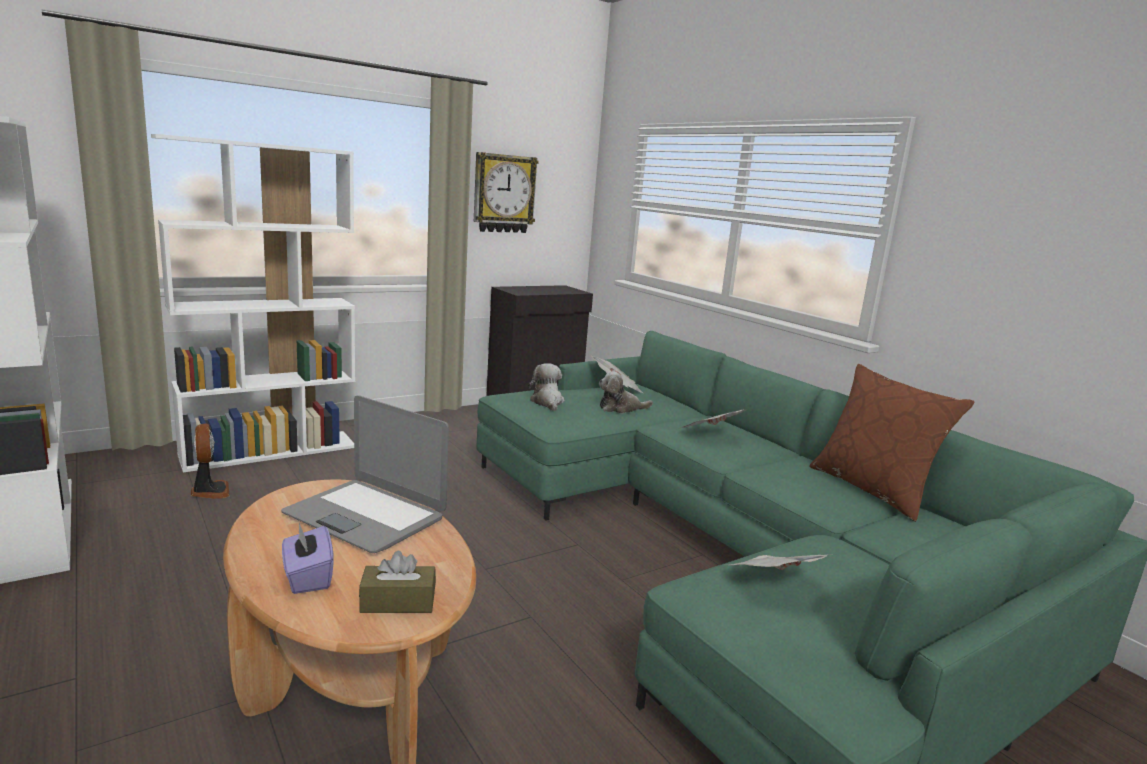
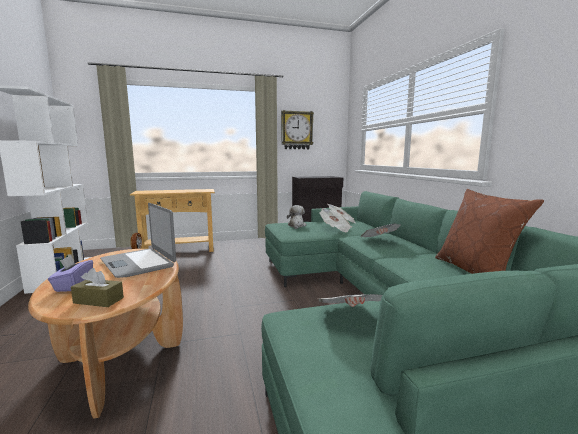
camera: 20 degrees right, 5 degrees down
white bookcase [151,134,355,472] -> beige console table [129,189,215,252]
plush toy [599,371,653,413] -> newspaper [319,208,352,232]

